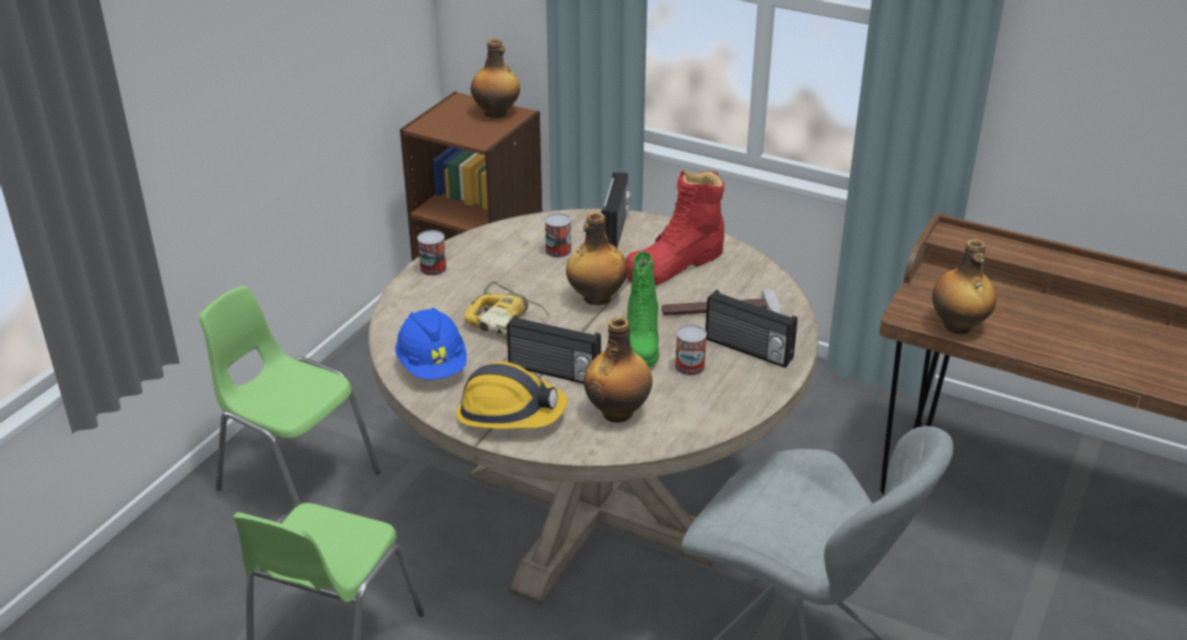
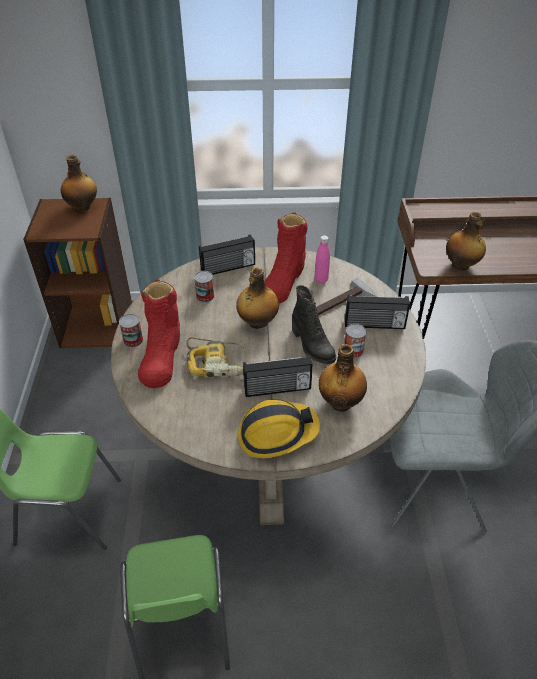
camera: 30 degrees left, 10 degrees up
blue hard hat [395,308,467,380] -> none
radio [601,172,631,248] -> radio turned 90 degrees clockwise [199,234,255,275]
green boot [627,252,659,367] -> black boot [292,285,336,364]
none -> red boot [138,280,180,388]
none -> pink bottle [315,235,330,284]

